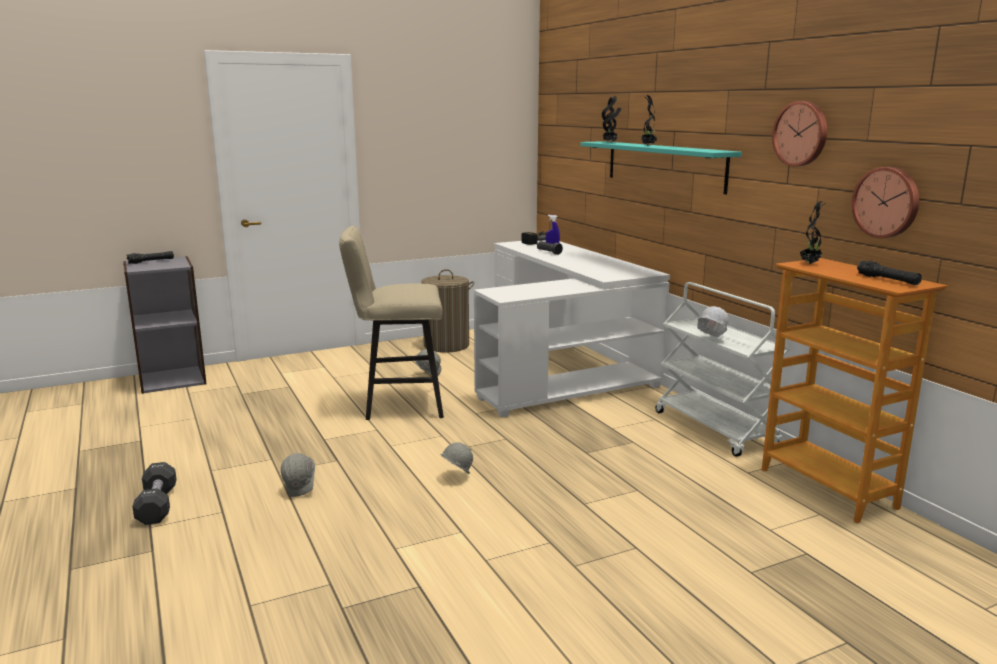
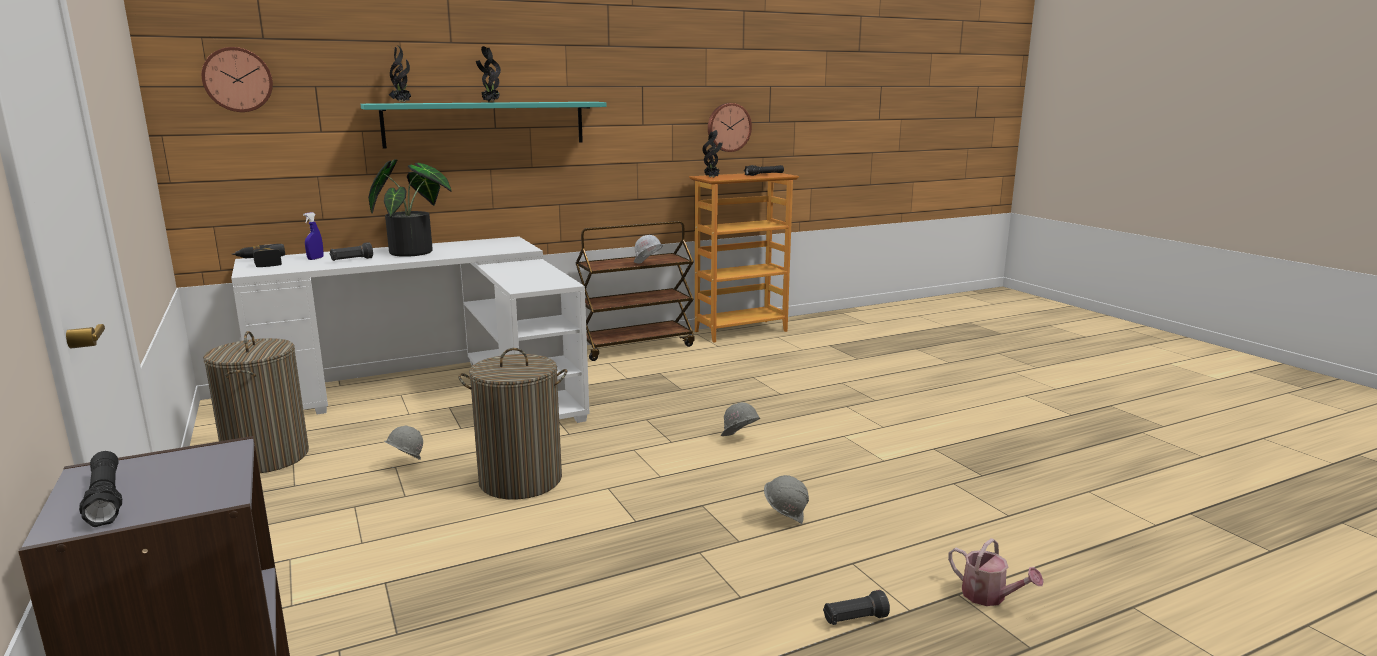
camera: 90 degrees left, 0 degrees up
black dumbbell [132,462,177,525] -> black flashlight [823,590,890,625]
beige stool [339,226,444,420] -> laundry basket [458,348,567,499]
white cart [655,282,790,457] -> brown cart [576,221,695,361]
wall clock [772,101,827,166] -> wall clock moved to [201,47,273,112]
none -> potted plant [368,159,452,257]
none -> watering can [948,538,1044,606]

